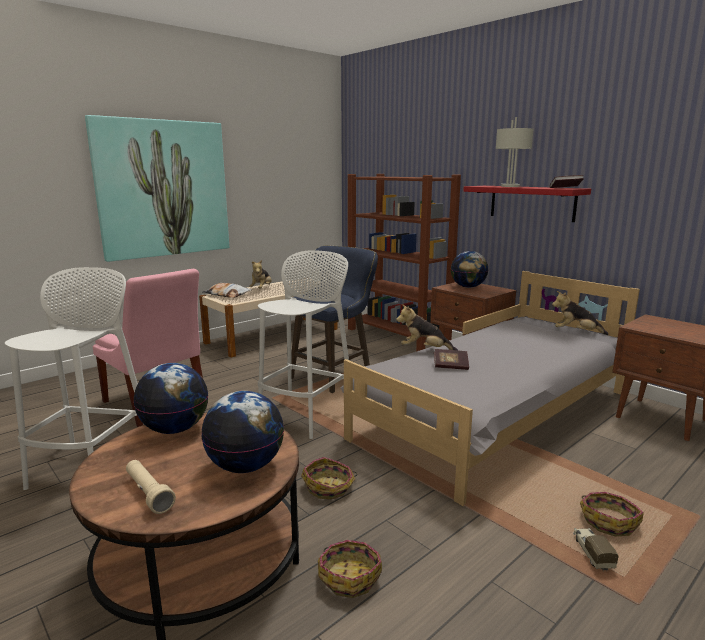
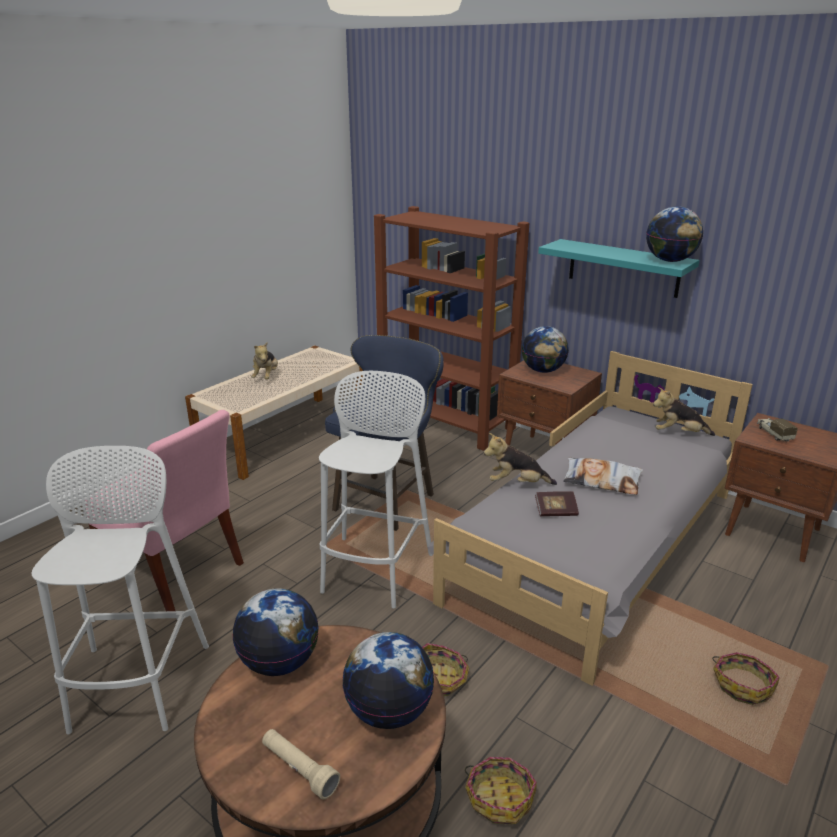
camera: 10 degrees left, 10 degrees up
picture [85,115,229,262] -> none
pillow [203,283,252,298] -> pillow moved to [563,457,643,495]
red shelf [463,186,591,222] -> turquoise shelf [538,239,700,298]
grey table lamp [496,117,534,187] -> none
book [550,175,584,188] -> globe [646,206,703,262]
toy truck [573,528,619,571] -> toy truck moved to [757,418,798,442]

